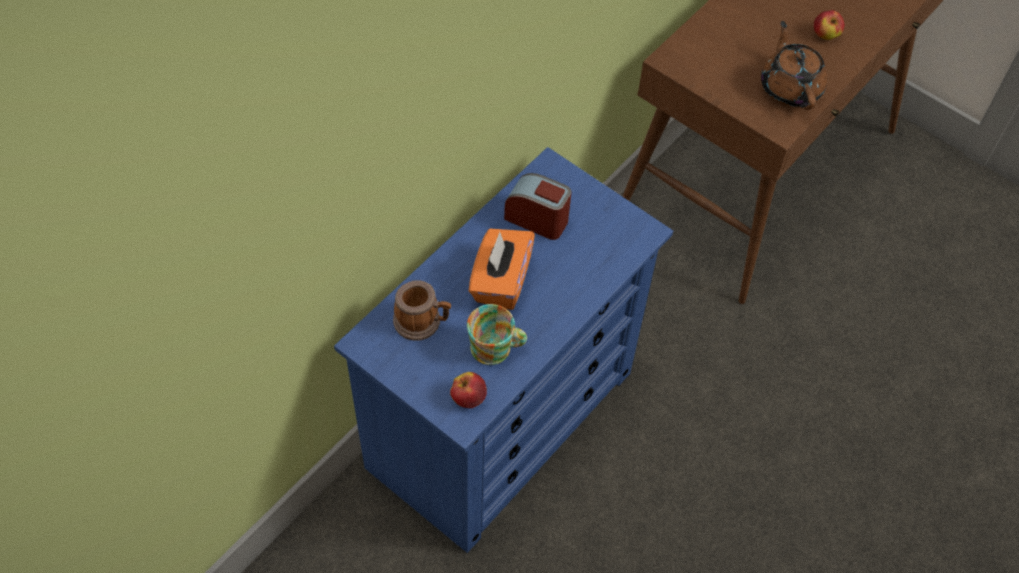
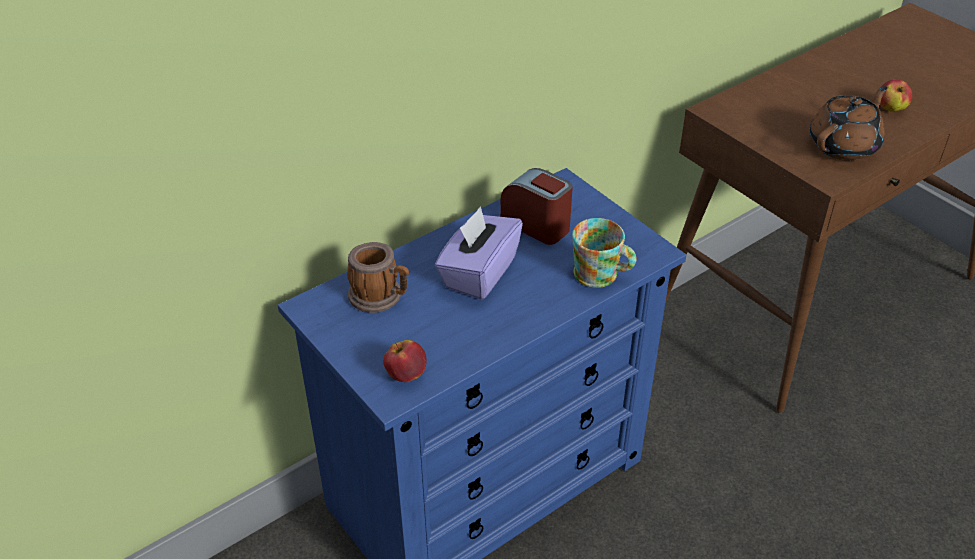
camera: 15 degrees right, 15 degrees down
mug [467,304,527,365] -> mug moved to [572,218,637,288]
orange tissue box [469,229,535,310] -> purple tissue box [435,206,523,300]
brown teapot [761,21,827,110] -> brown teapot turned 45 degrees clockwise [809,86,887,161]

